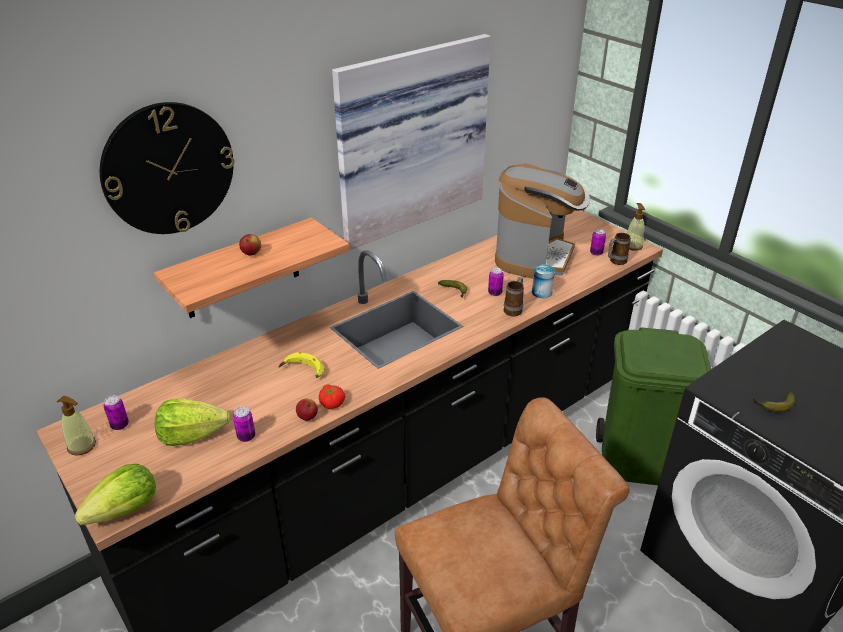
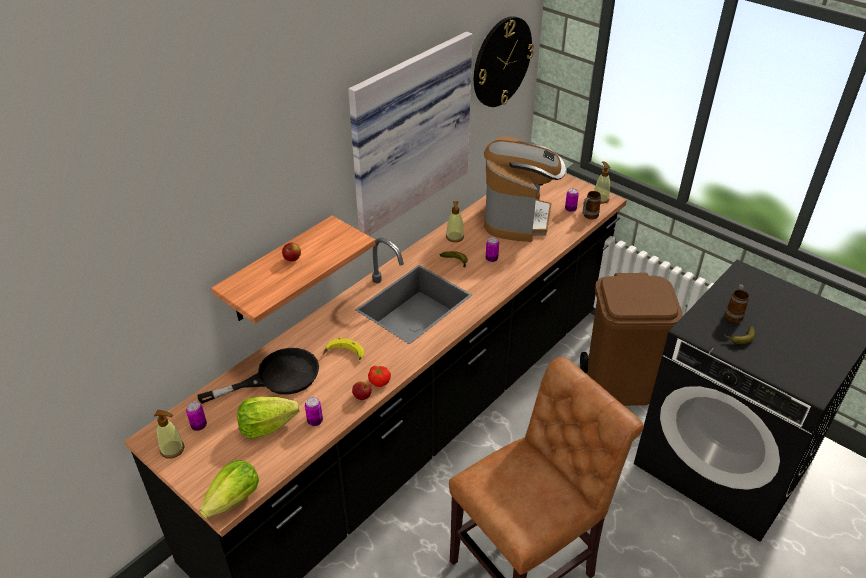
camera: 10 degrees left, 5 degrees up
wall clock [100,102,235,234] -> wall clock moved to [474,16,534,107]
mug [504,277,524,316] -> mug moved to [725,284,749,323]
can [532,265,555,298] -> none
green trash can [596,327,711,485] -> brown trash can [580,273,683,406]
none -> black frying pan [198,348,319,404]
none -> soap dispenser [446,201,464,242]

